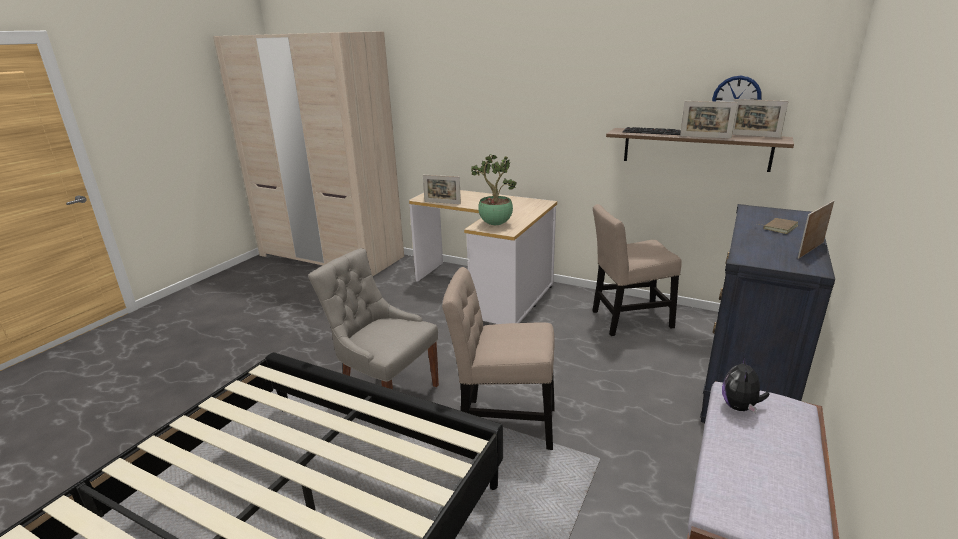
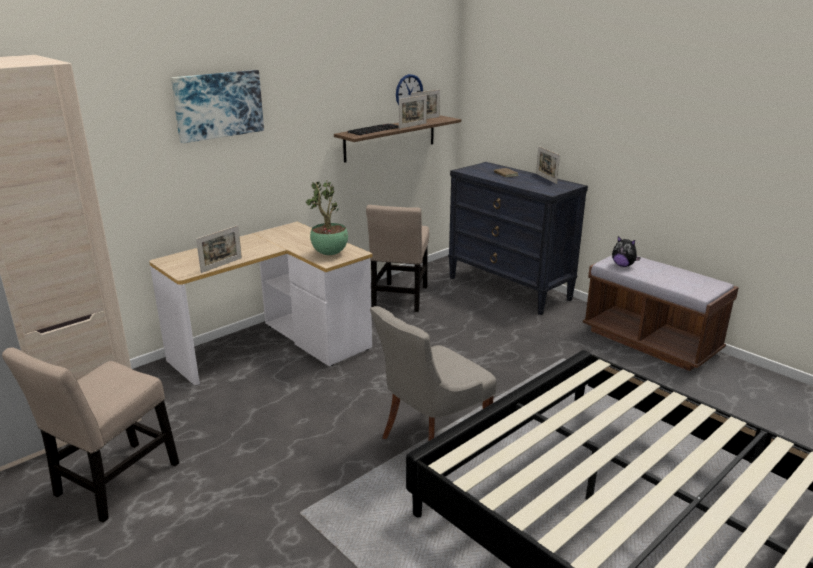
camera: 70 degrees left, 0 degrees up
beige chair [442,267,555,450] -> beige chair moved to [2,348,179,523]
none -> picture [171,70,264,143]

